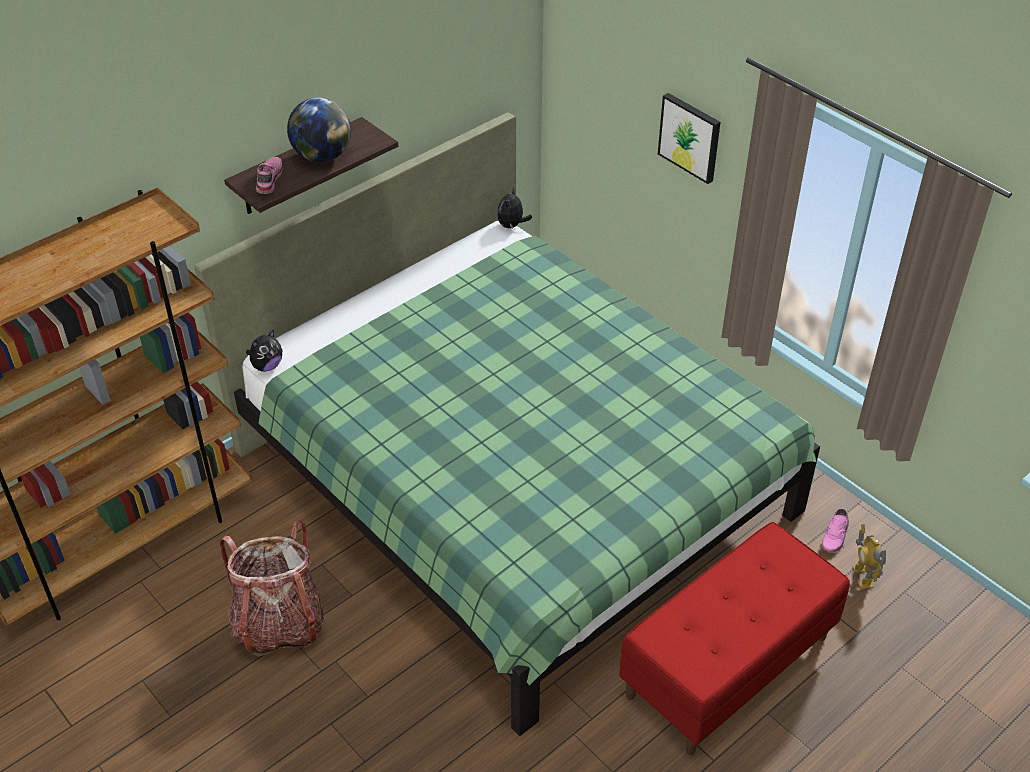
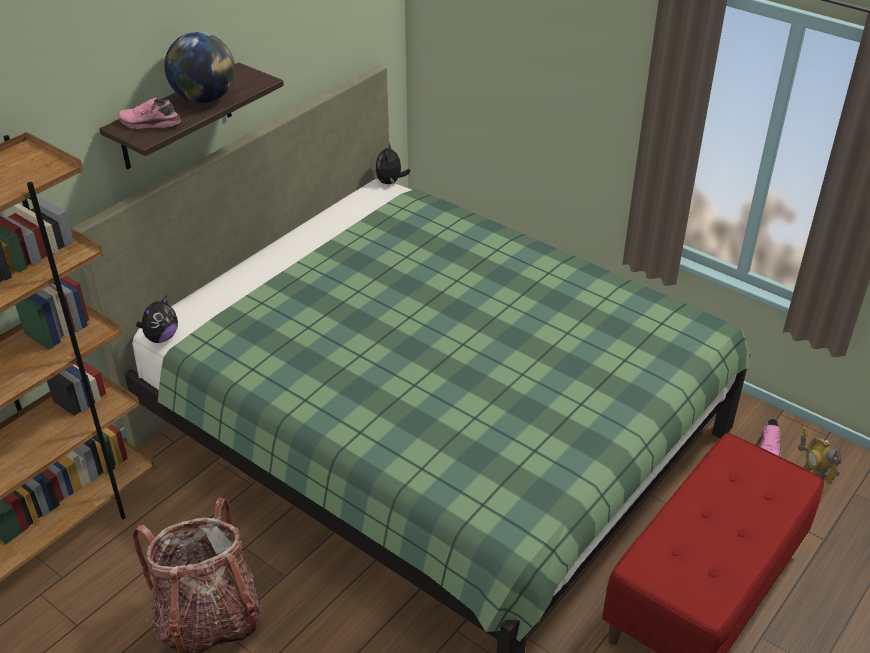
camera: 10 degrees left, 5 degrees down
pink shoe [256,157,282,194] -> pink shoe turned 75 degrees counterclockwise [118,98,181,129]
picture [658,93,720,184] -> none

